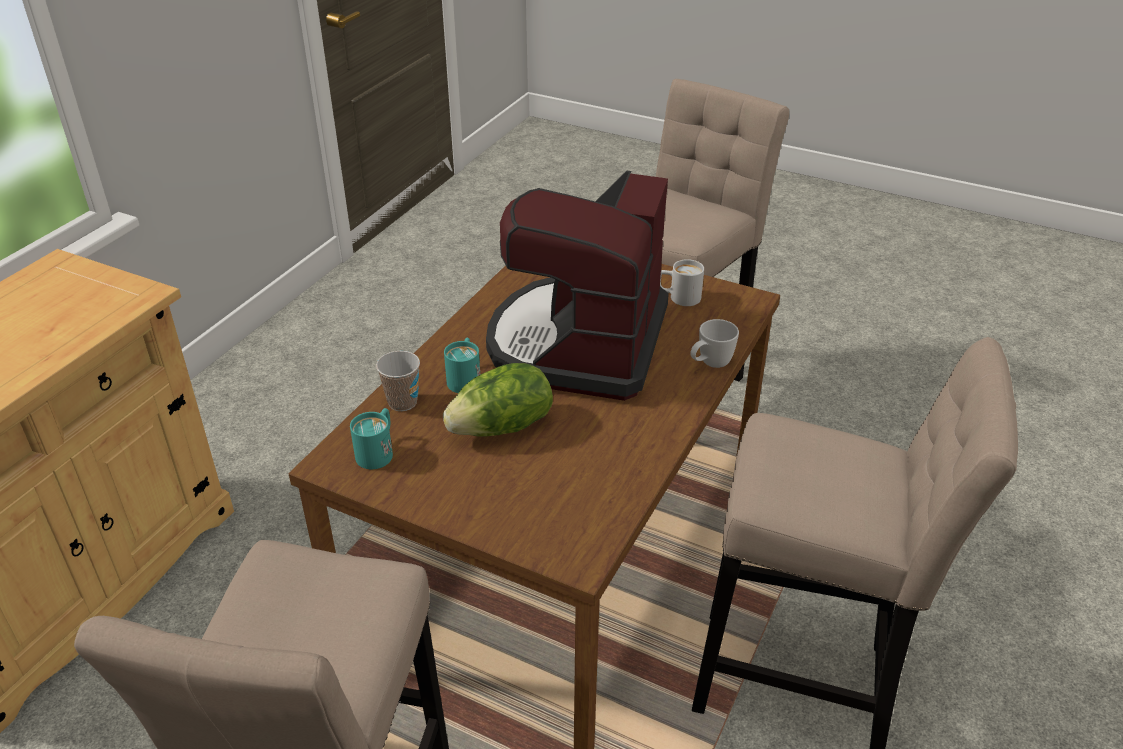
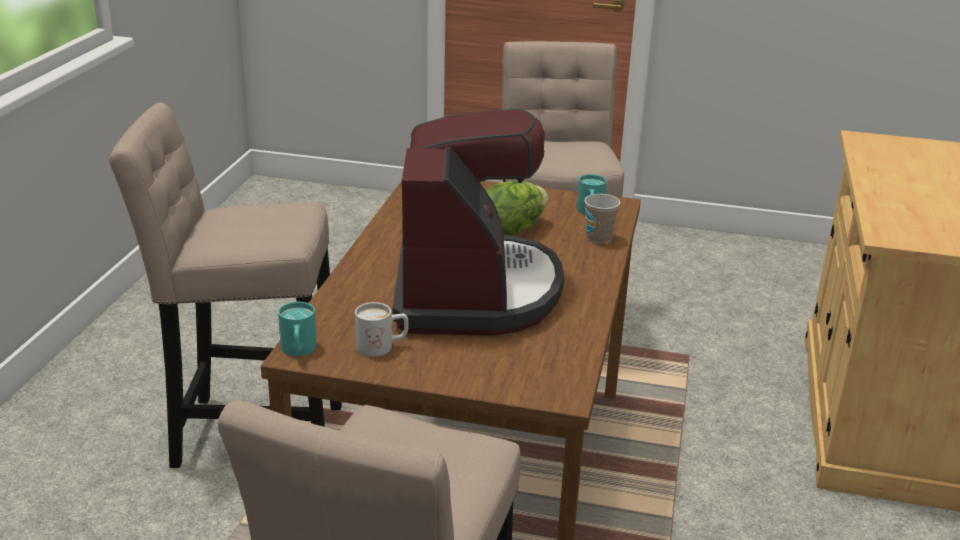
camera: 165 degrees right, 10 degrees down
turquoise mug [444,338,480,393] -> turquoise mug moved to [278,302,317,356]
white mug [690,319,739,368] -> none

